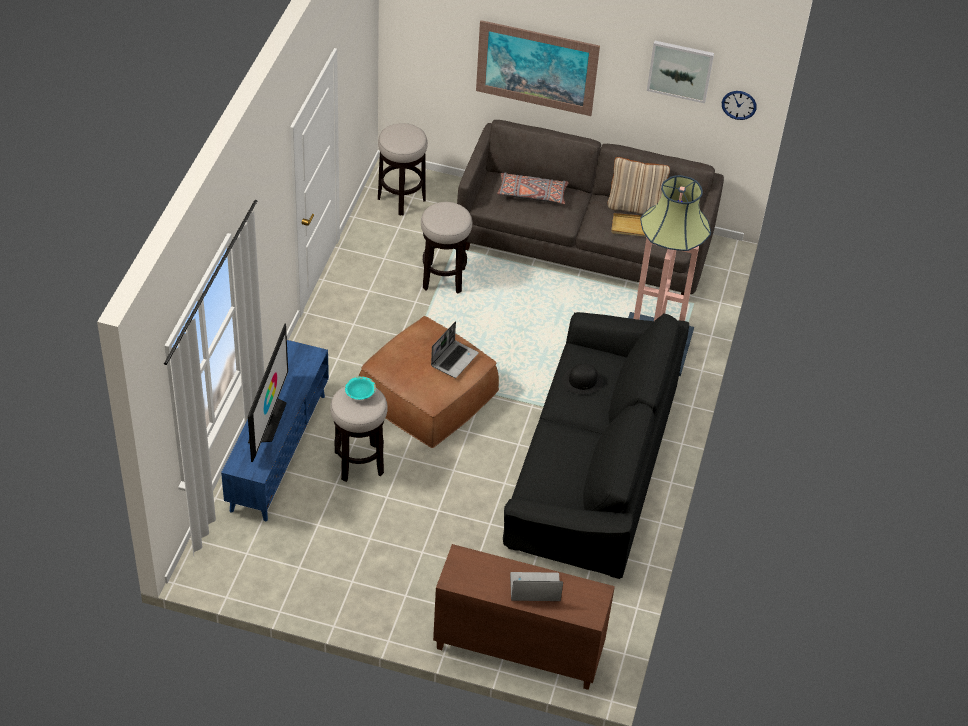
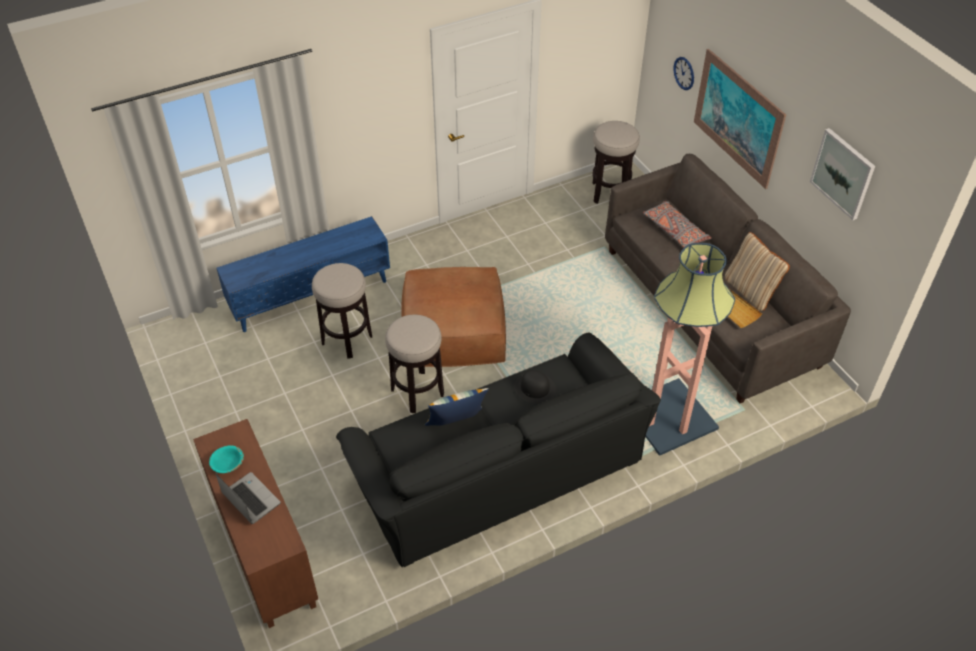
camera: 50 degrees right, 0 degrees up
television [248,324,288,462] -> none
turquoise bowl [345,376,376,400] -> turquoise bowl moved to [209,445,244,473]
stool [421,202,472,294] -> stool moved to [385,315,444,413]
laptop [431,321,479,378] -> none
wall clock [722,91,757,120] -> wall clock moved to [673,57,694,90]
none -> pillow [425,388,489,426]

